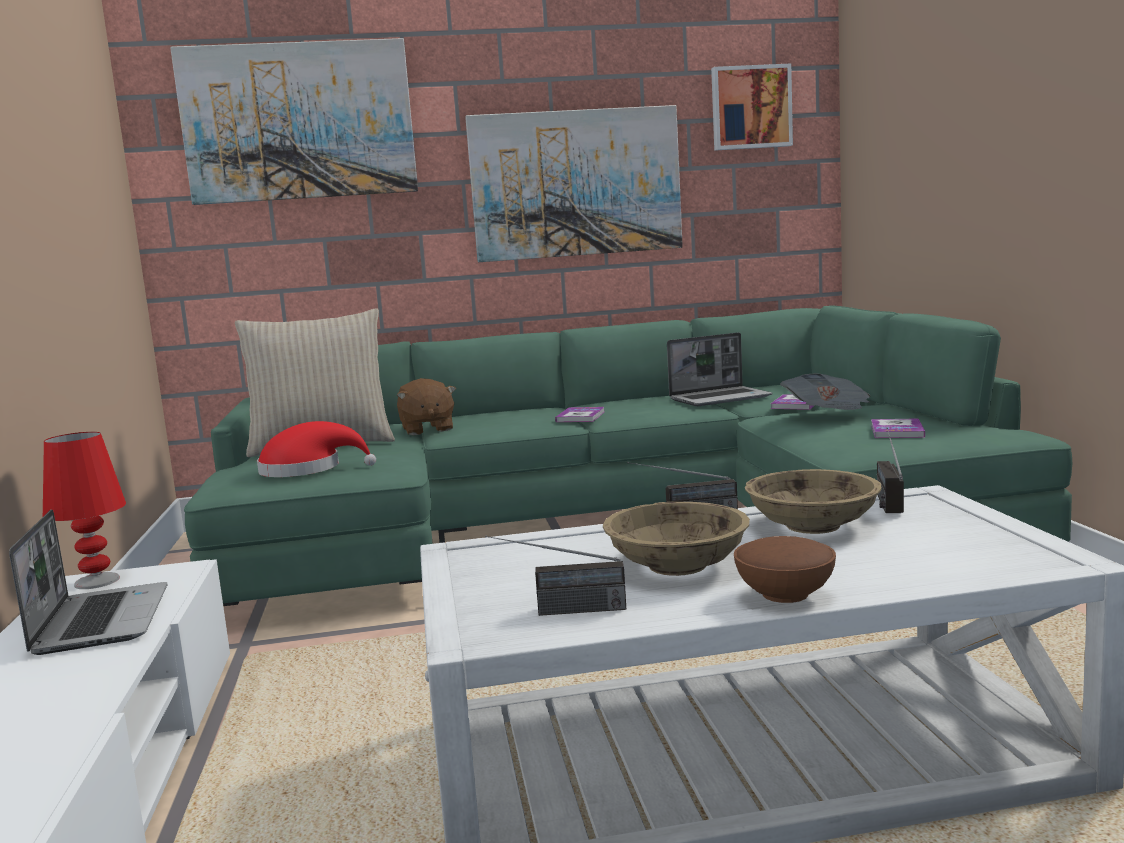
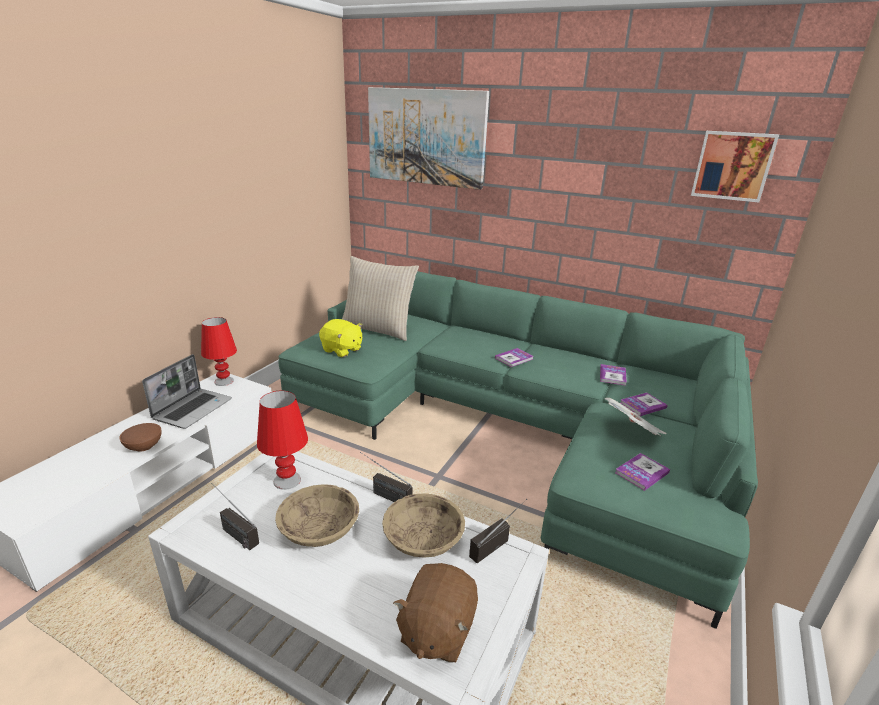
camera: 35 degrees right, 15 degrees up
red hat [257,421,376,477] -> yellow plush toy [319,319,362,357]
brown plush toy [397,378,456,435] -> brown plush toy moved to [393,563,478,662]
picture [465,105,683,262] -> none
laptop [667,332,773,406] -> book [600,364,627,386]
brown bowl [734,536,836,603] -> brown bowl moved to [119,423,162,452]
none -> red table lamp [257,391,308,490]

